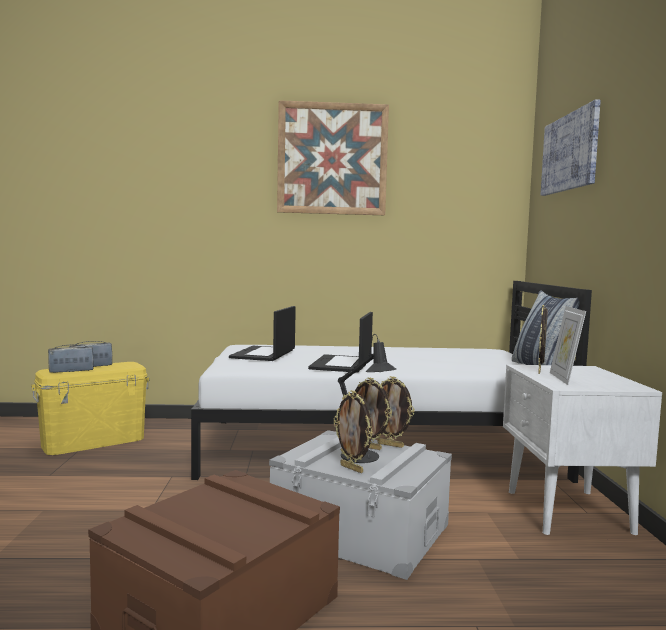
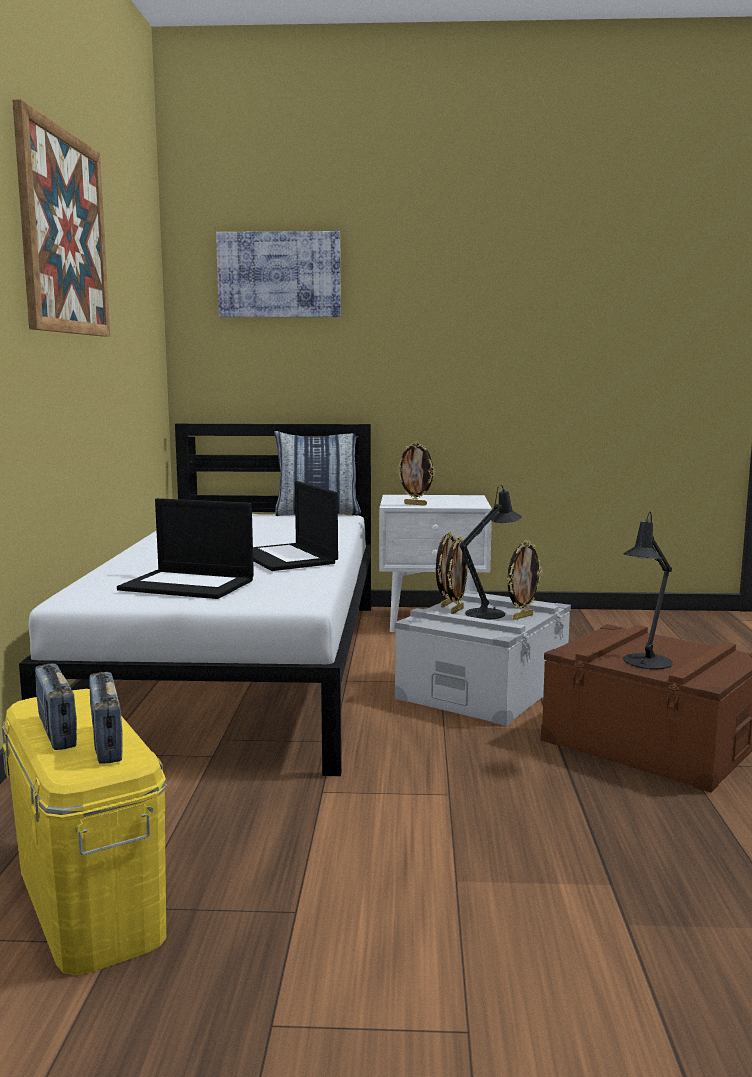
camera: 85 degrees left, 5 degrees up
laptop [308,312,373,373] -> laptop turned 45 degrees clockwise [253,481,338,571]
picture frame [550,306,586,385] -> none
none -> black table lamp [623,512,673,669]

